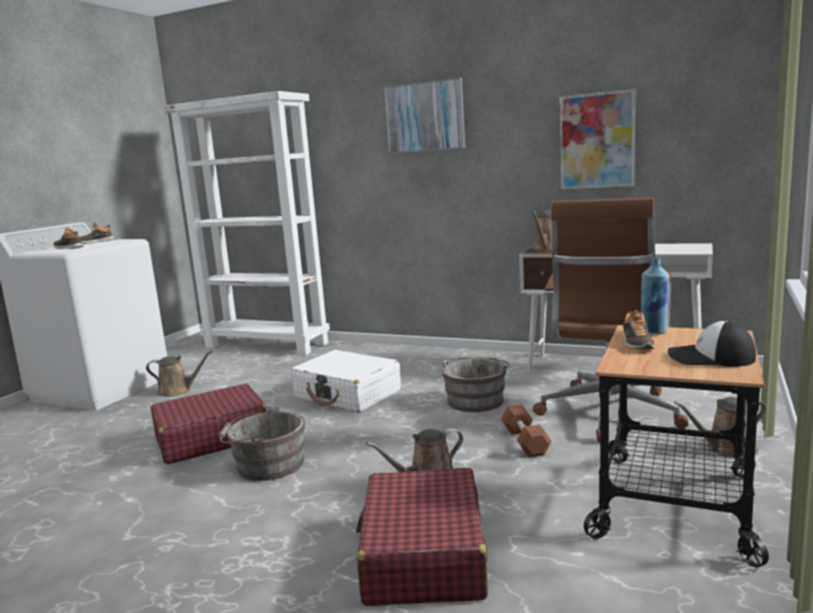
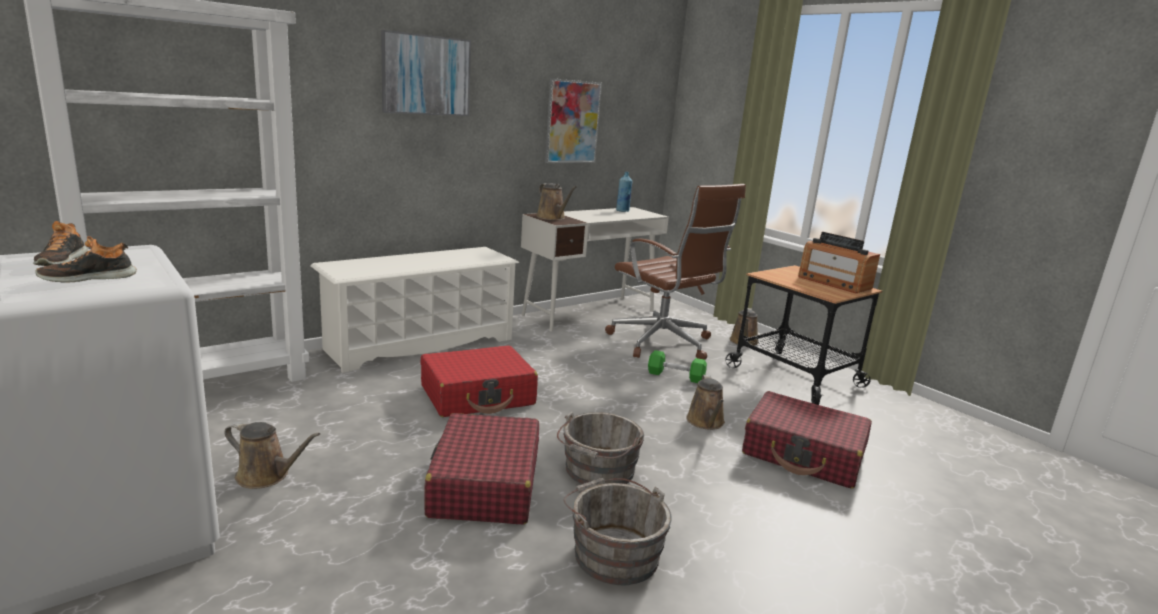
camera: 65 degrees left, 5 degrees up
brown watering can [146,351,213,397] -> brown watering can turned 75 degrees clockwise [225,422,320,489]
white suitcase [291,350,401,412] -> red suitcase [421,346,538,417]
grey bucket [442,356,510,412] -> grey bucket moved to [564,478,672,585]
brown dumbbell [501,405,552,457] -> green dumbbell [648,350,707,383]
shoe [622,310,655,349] -> none
blue bottle [641,258,669,334] -> blue bottle moved to [616,172,632,212]
cap [668,321,756,367] -> radio [798,232,880,293]
none -> white shoe rack [310,247,519,373]

